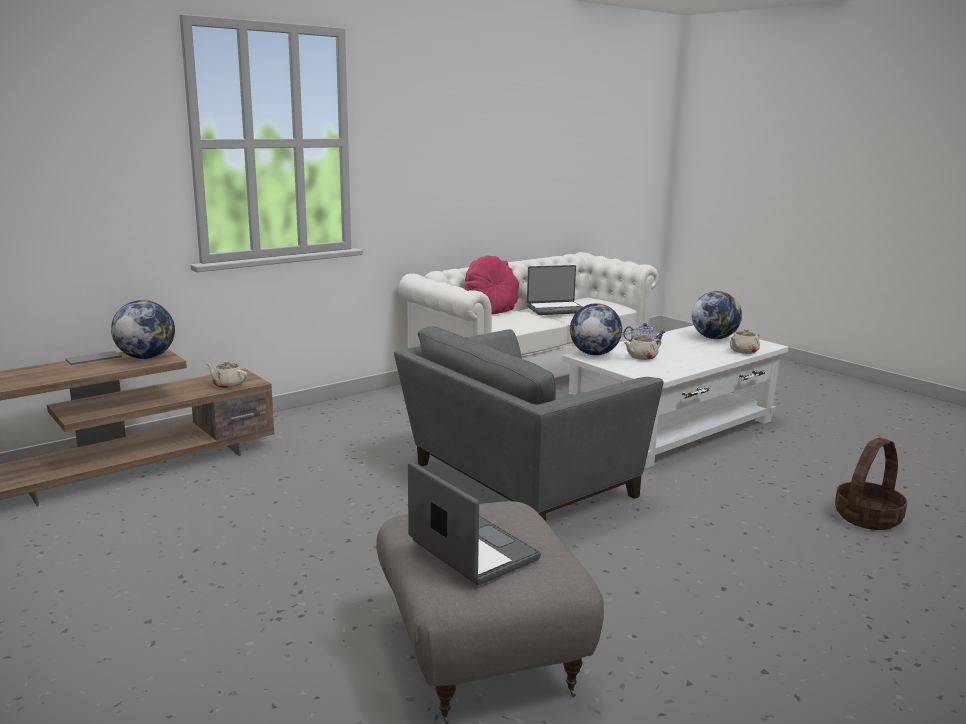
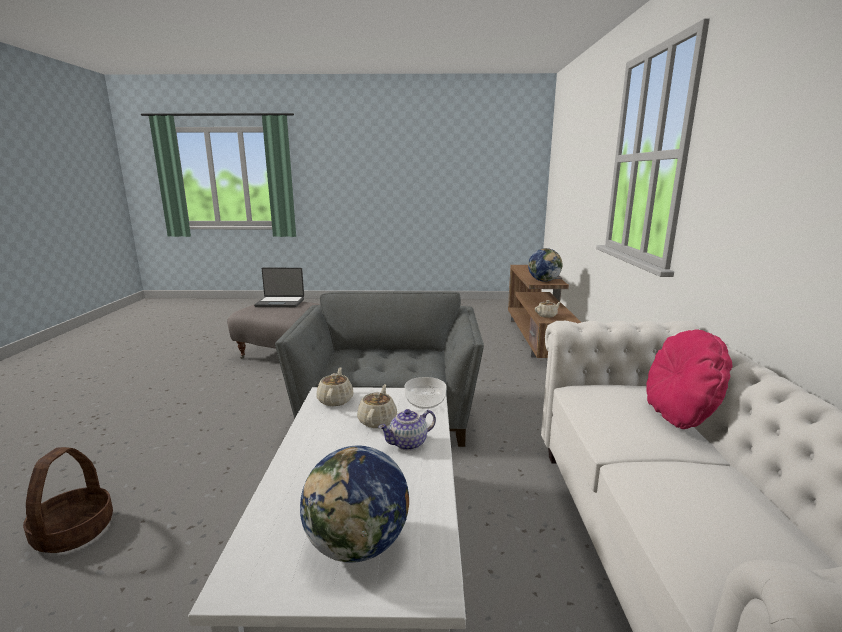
camera: 130 degrees right, 0 degrees up
laptop [527,265,582,315] -> none
globe [570,303,622,355] -> bowl [404,377,446,409]
beige teapot [730,329,760,354] -> beige teapot moved to [316,367,353,406]

